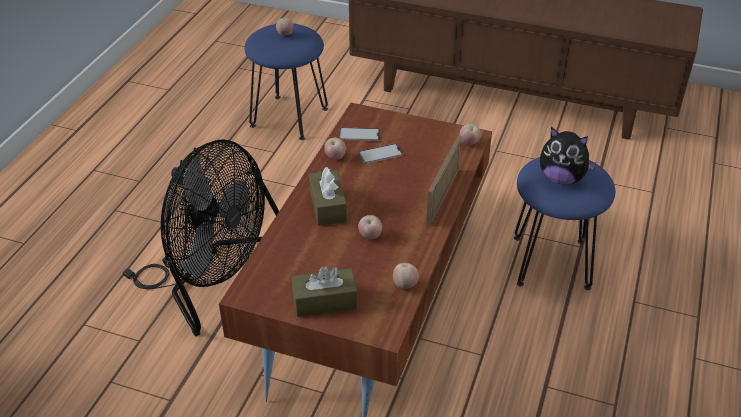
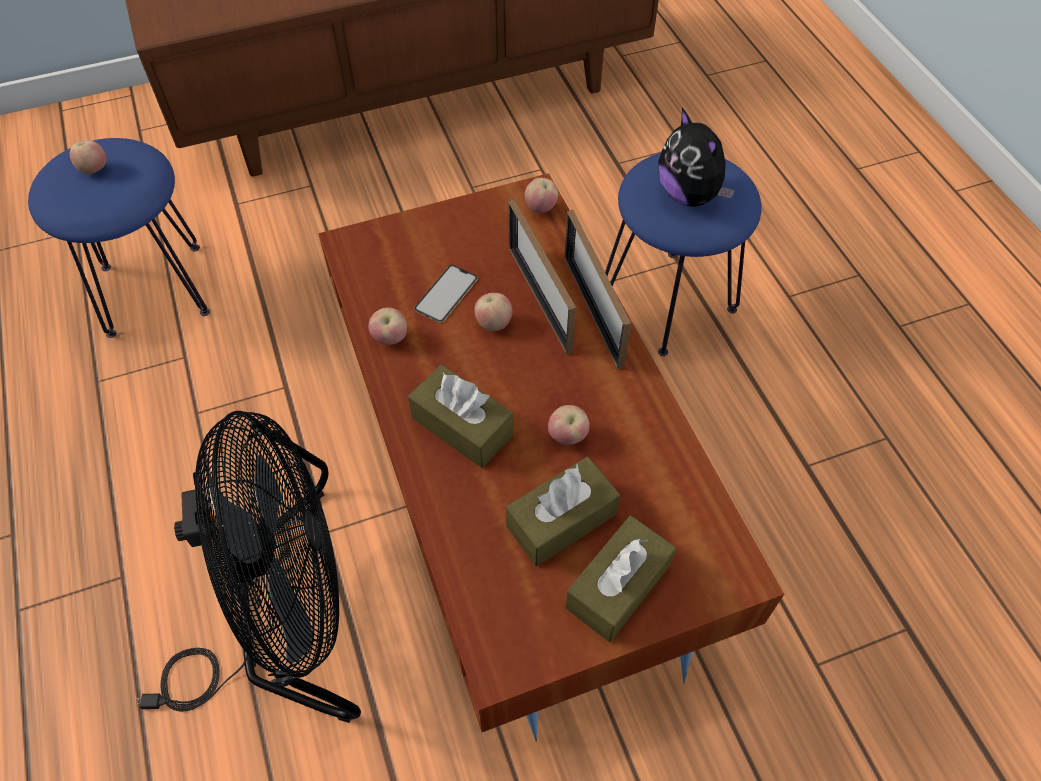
camera: 40 degrees left, 15 degrees up
phone [339,127,380,141] -> none
apple [393,263,419,289] -> apple moved to [474,293,512,331]
plush toy [540,127,596,185] -> plush toy turned 75 degrees clockwise [658,108,735,207]
none -> brown tissue box [506,457,620,566]
none -> picture frame [508,199,576,355]

